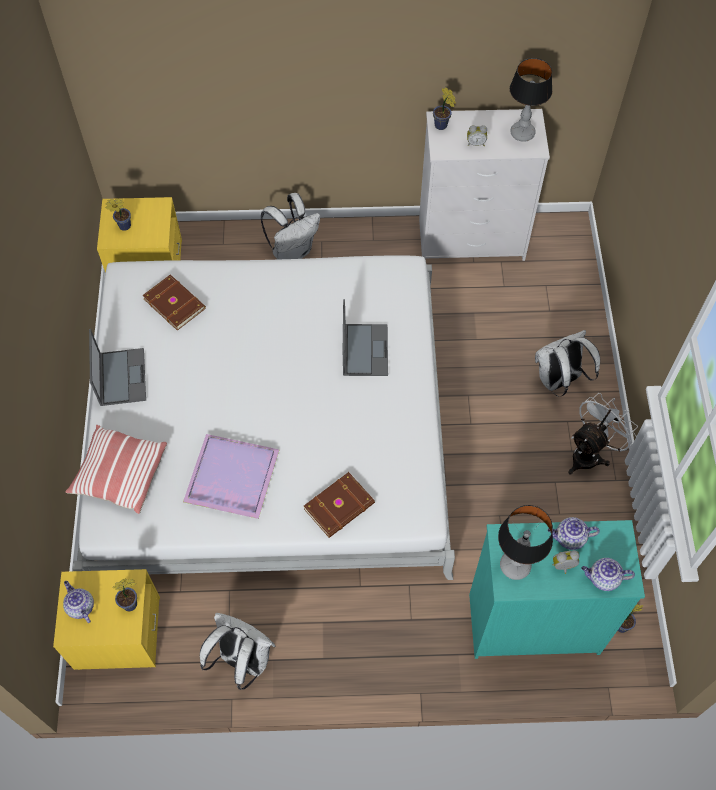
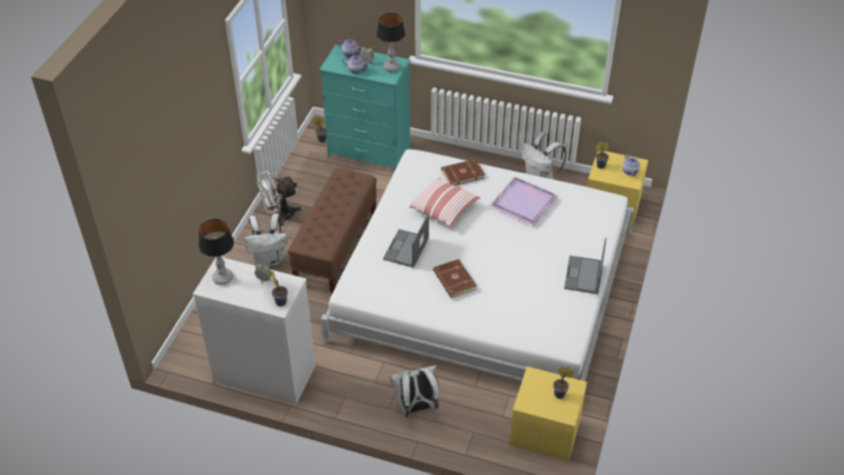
camera: 160 degrees left, 15 degrees down
pillow [66,425,167,514] -> pillow moved to [409,177,480,227]
brown book [142,275,206,331] -> brown book moved to [433,259,477,298]
none -> brown bench [287,168,377,294]

